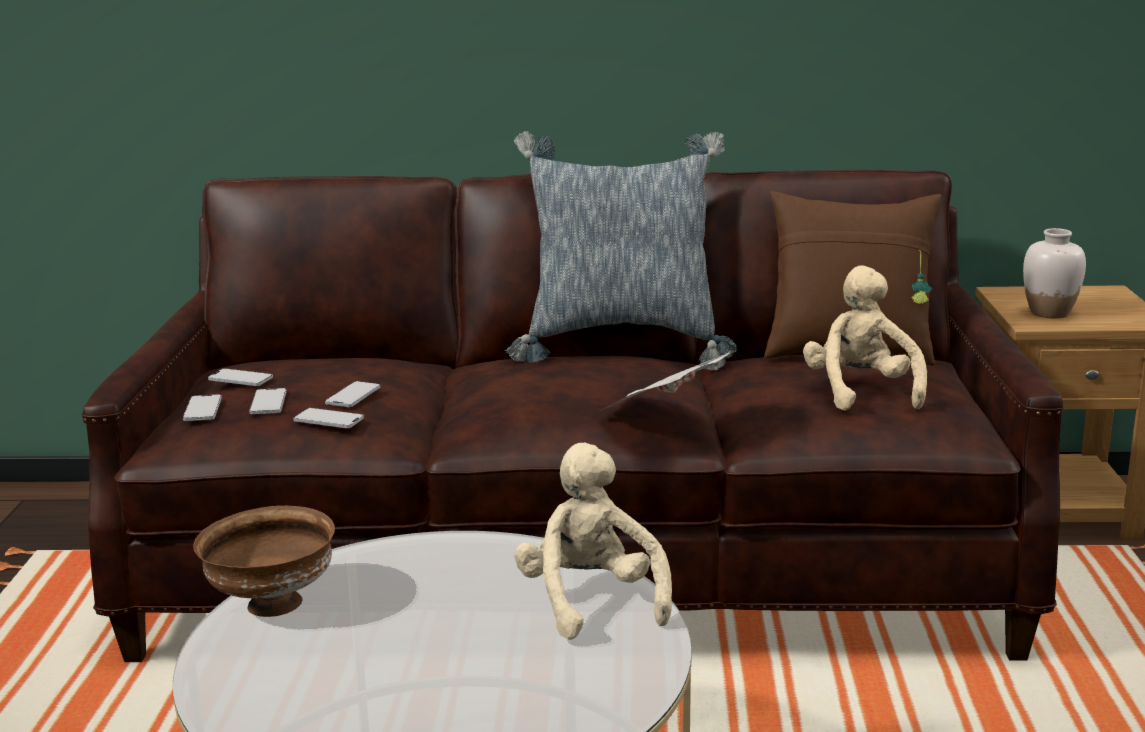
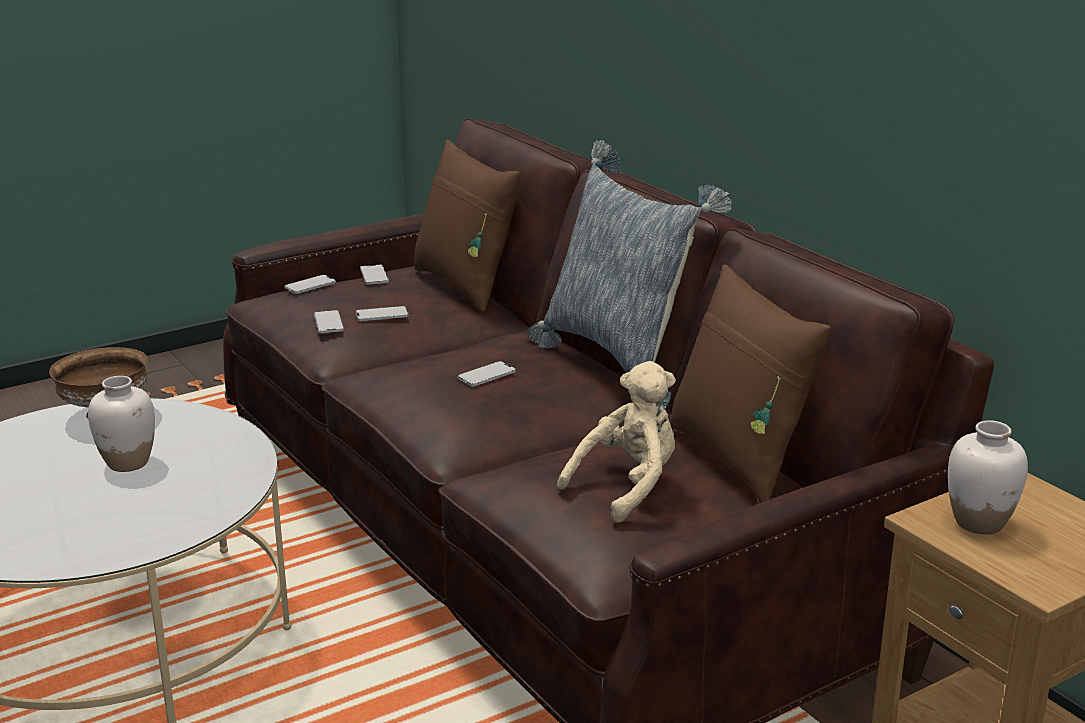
camera: 55 degrees right, 5 degrees up
phone [249,388,287,414] -> phone moved to [457,361,516,387]
beige plush toy [514,443,672,640] -> none
newspaper [599,351,736,411] -> none
none -> white vase [88,376,155,472]
none -> brown pillow [414,140,520,312]

